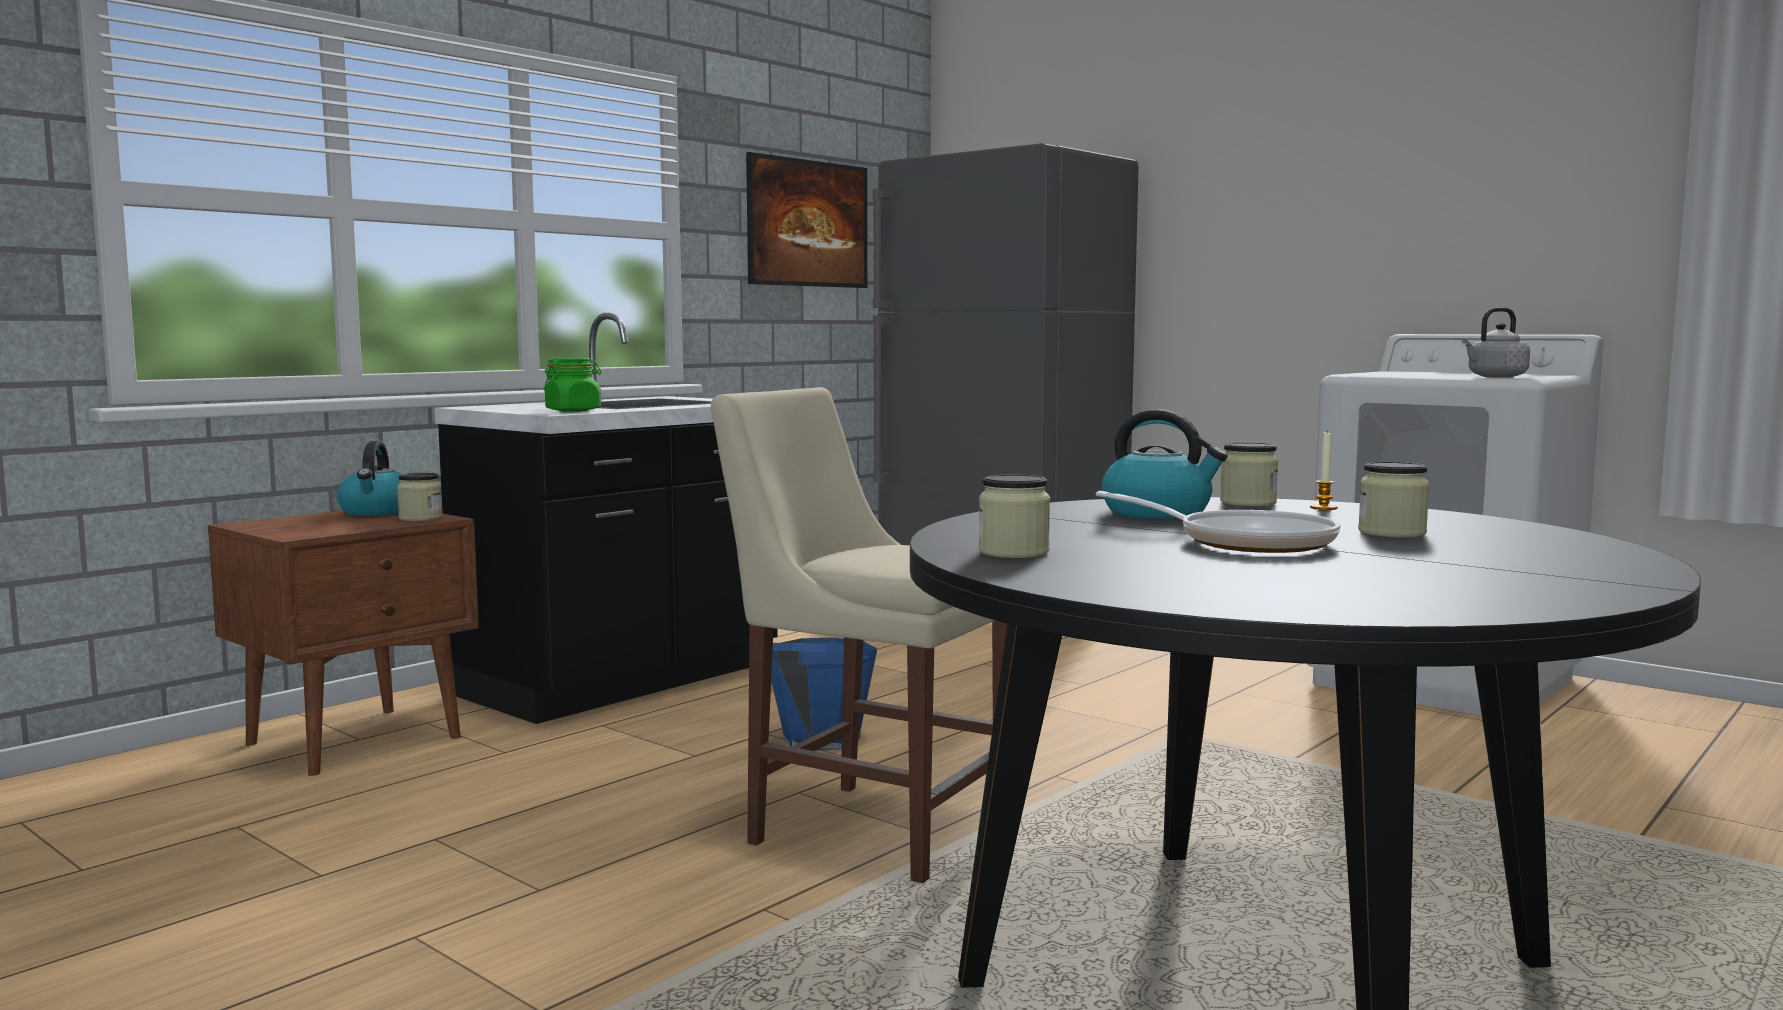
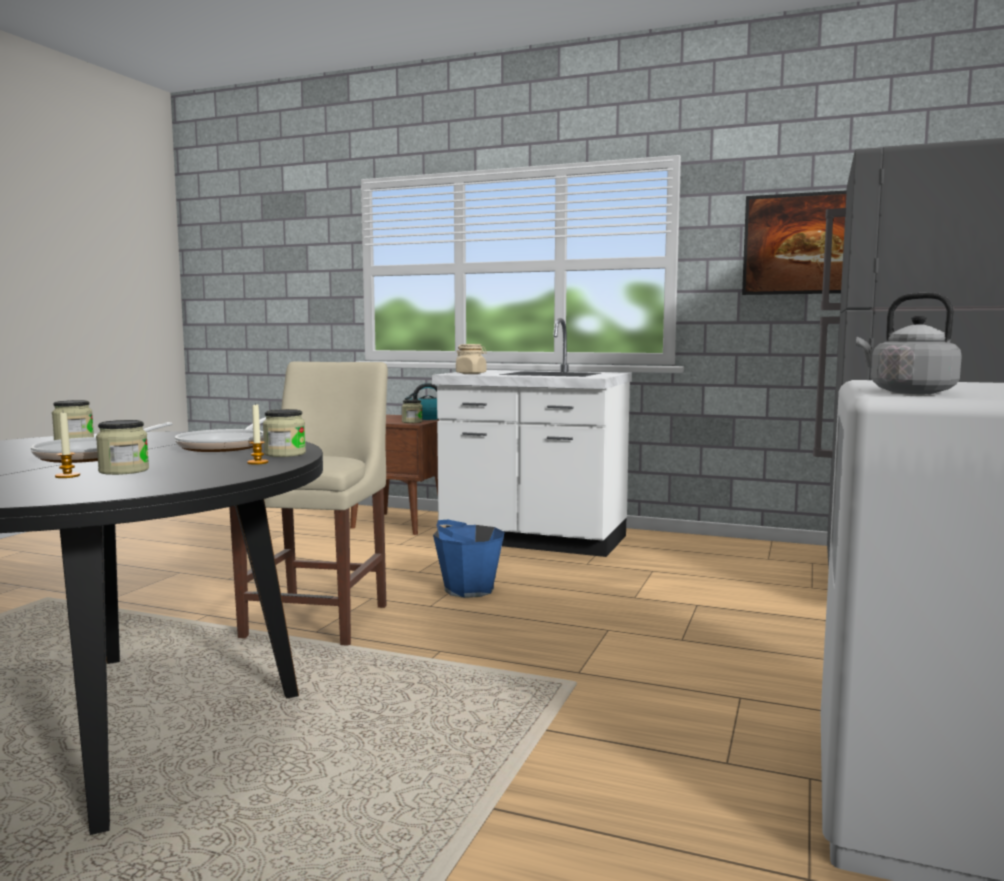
camera: 70 degrees right, 0 degrees up
black counter [434,313,778,724] -> white counter [432,318,632,557]
green jar [544,358,601,412] -> beige jar [456,344,487,374]
kettle [1102,409,1228,519] -> frying pan [175,417,266,452]
none -> candle [55,412,80,478]

